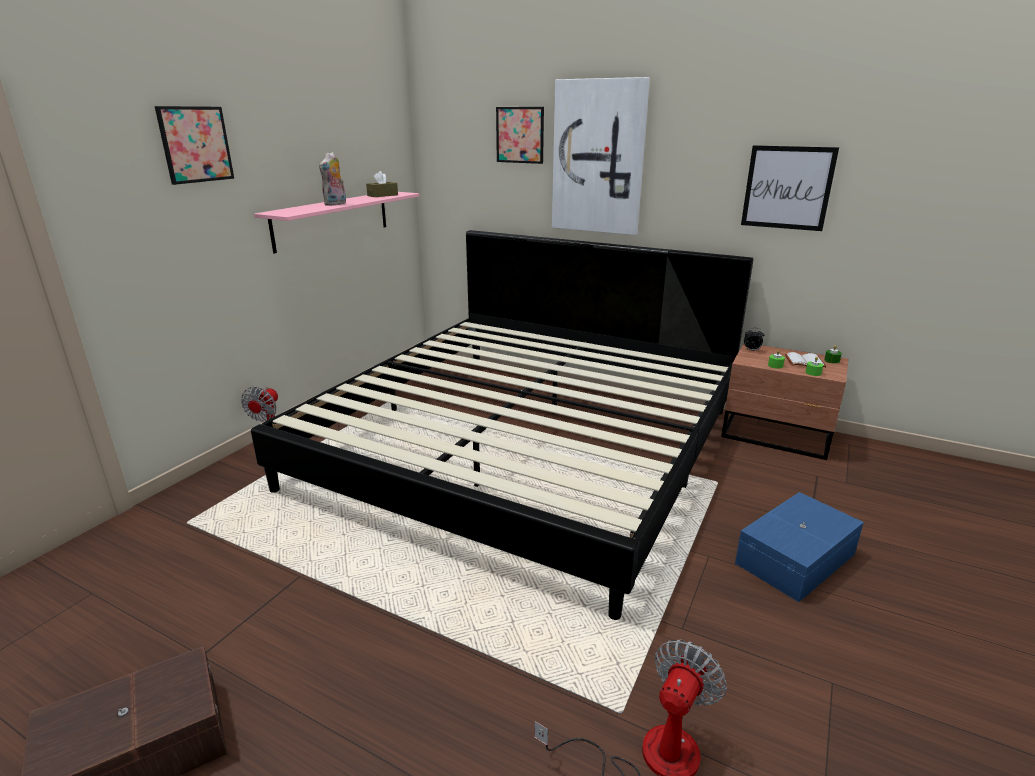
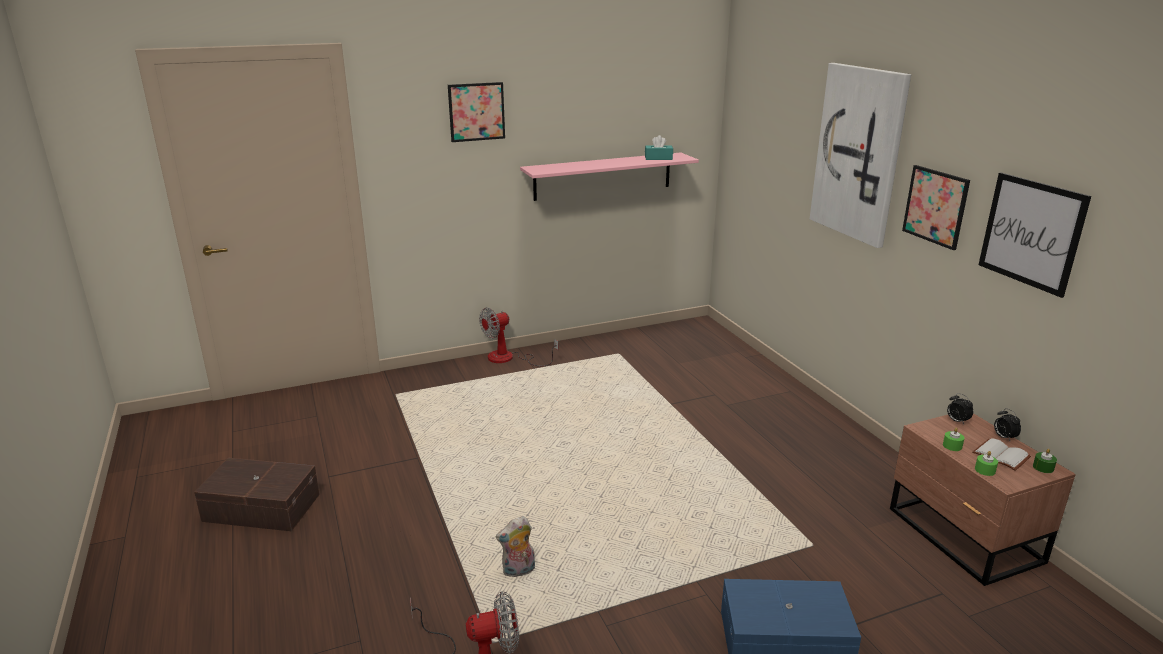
camera: 40 degrees right, 0 degrees up
bed [251,230,754,620] -> none
plush toy [319,152,346,206] -> plush toy moved to [496,516,535,577]
brown tissue box [366,171,398,197] -> turquoise tissue box [645,135,673,160]
picture [496,107,544,164] -> picture moved to [902,165,970,250]
none -> alarm clock [994,408,1021,441]

